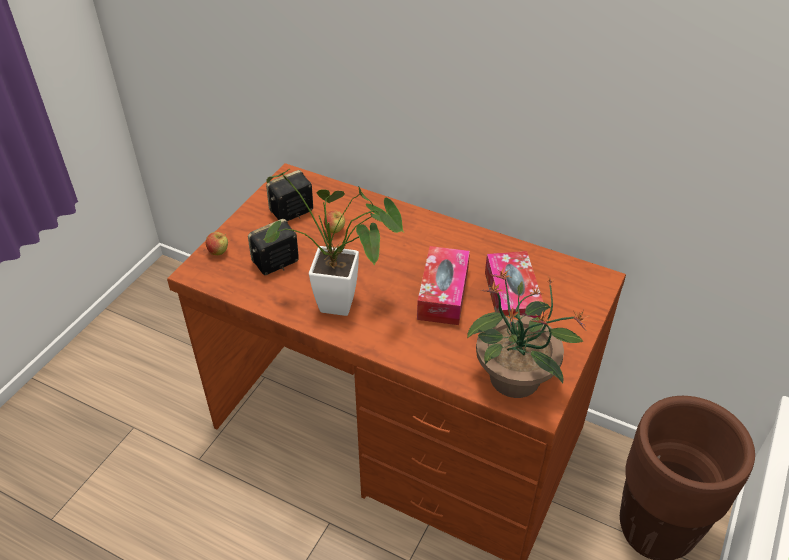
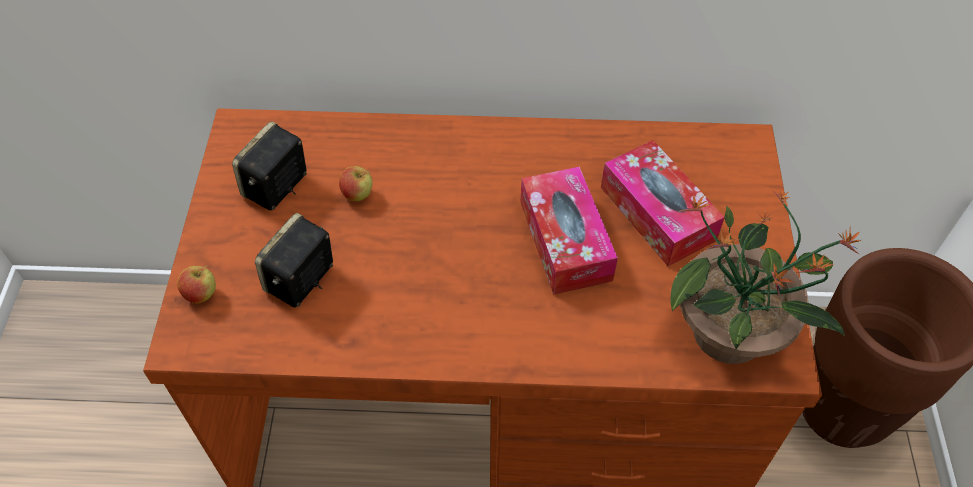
camera: 25 degrees left, 10 degrees up
potted plant [263,169,404,316] -> none

